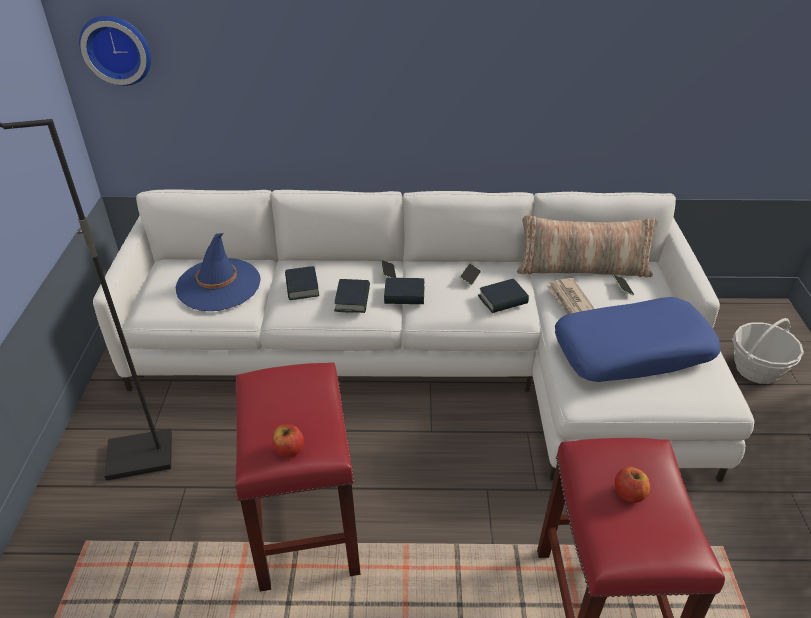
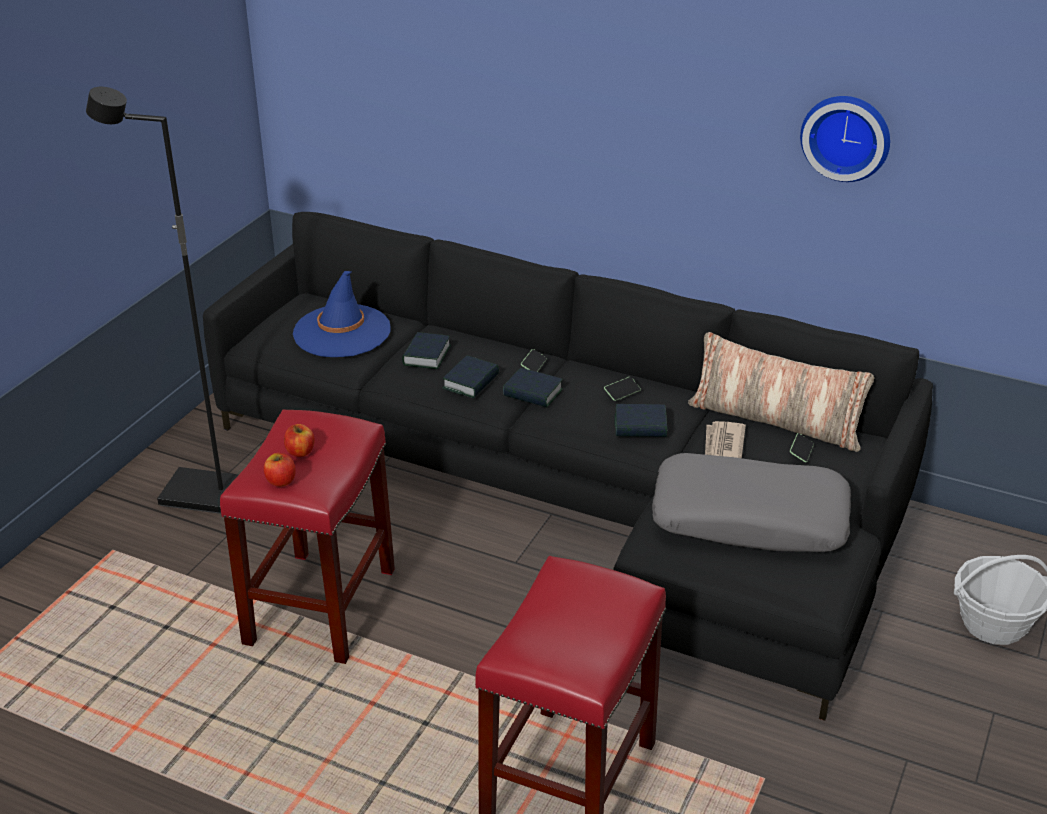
camera: 25 degrees right, 5 degrees down
wall clock [79,16,151,86] -> wall clock moved to [800,96,890,182]
white sofa [93,190,754,482] -> black sofa [203,212,933,721]
blue pillow [555,297,721,382] -> grey pillow [652,453,851,552]
apple [615,467,650,503] -> apple moved to [284,424,315,457]

